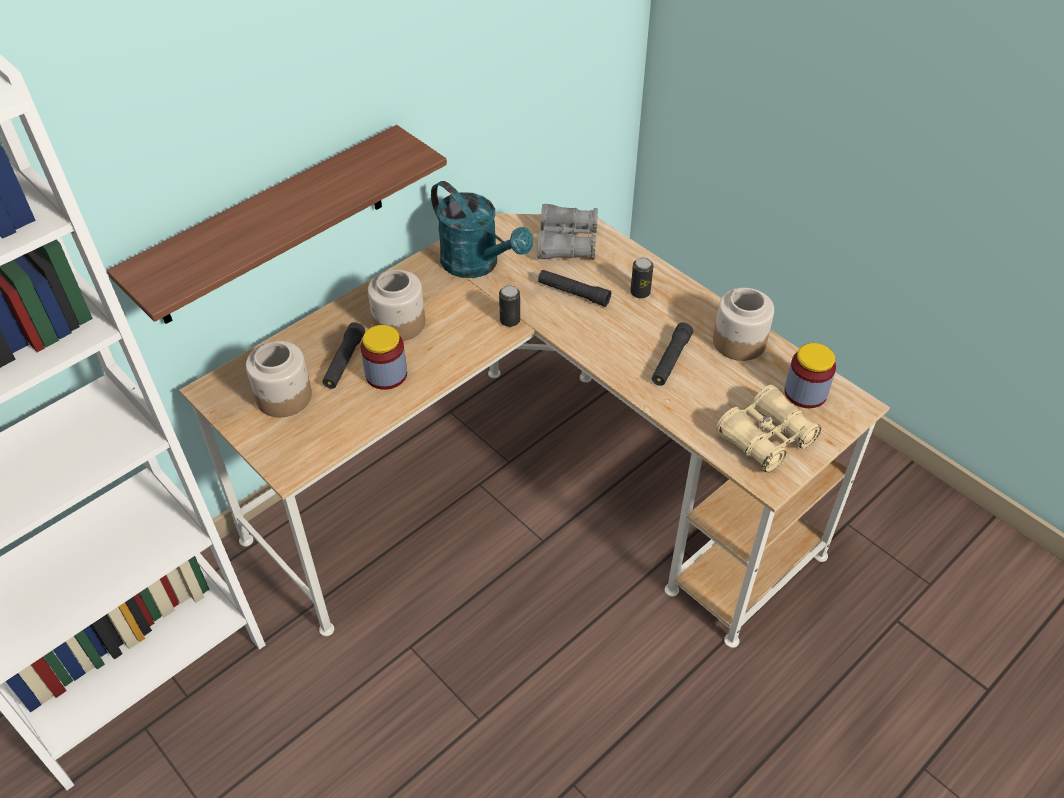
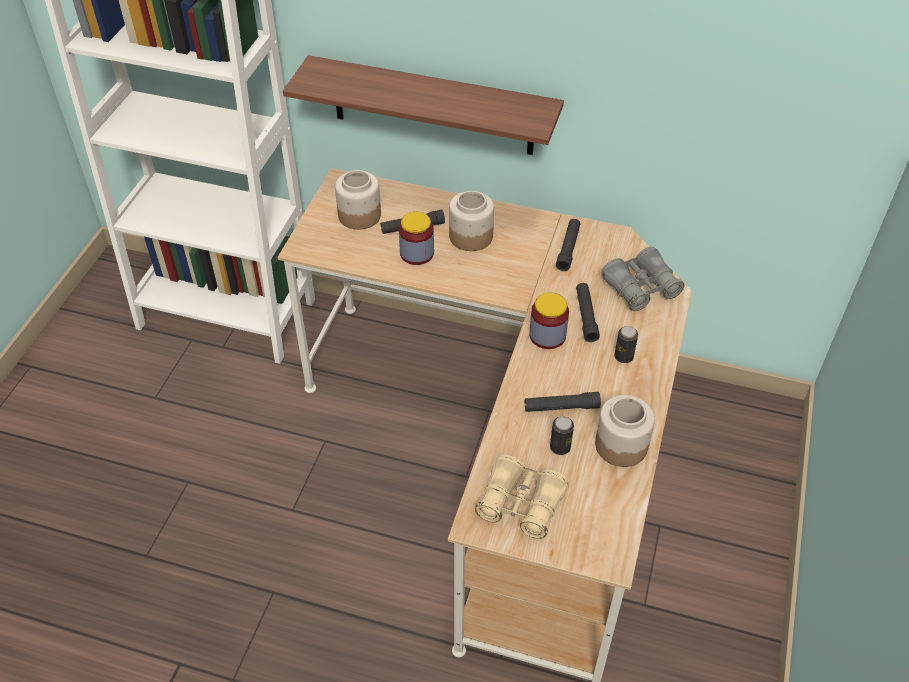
camera: 60 degrees right, 0 degrees up
turquoise watering can [431,181,533,278] -> black flashlight [556,219,580,271]
can [499,285,520,327] -> can moved to [550,416,574,455]
jar [784,343,836,408] -> jar moved to [529,293,569,349]

